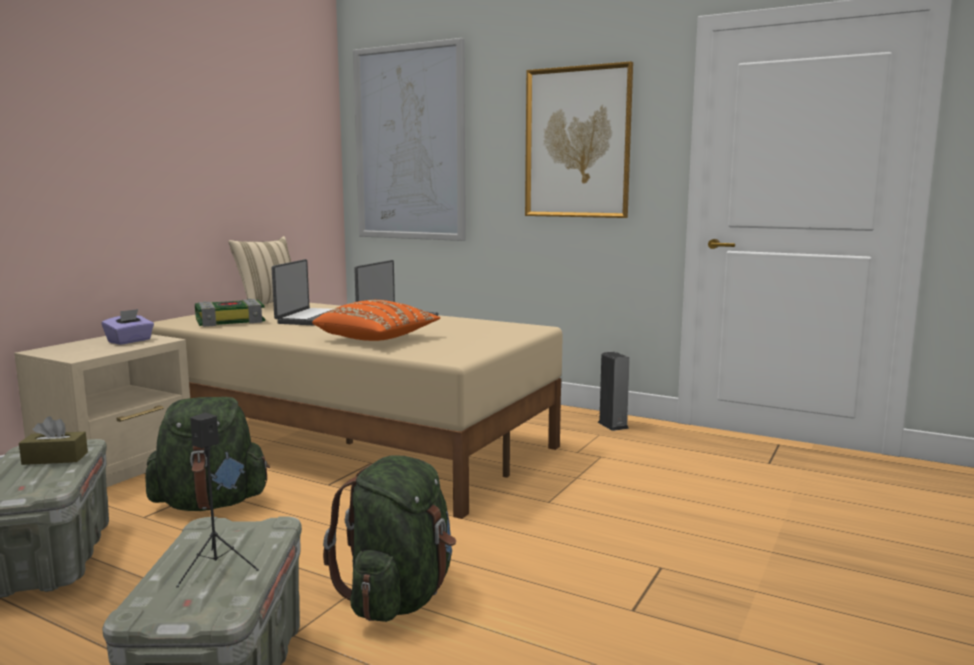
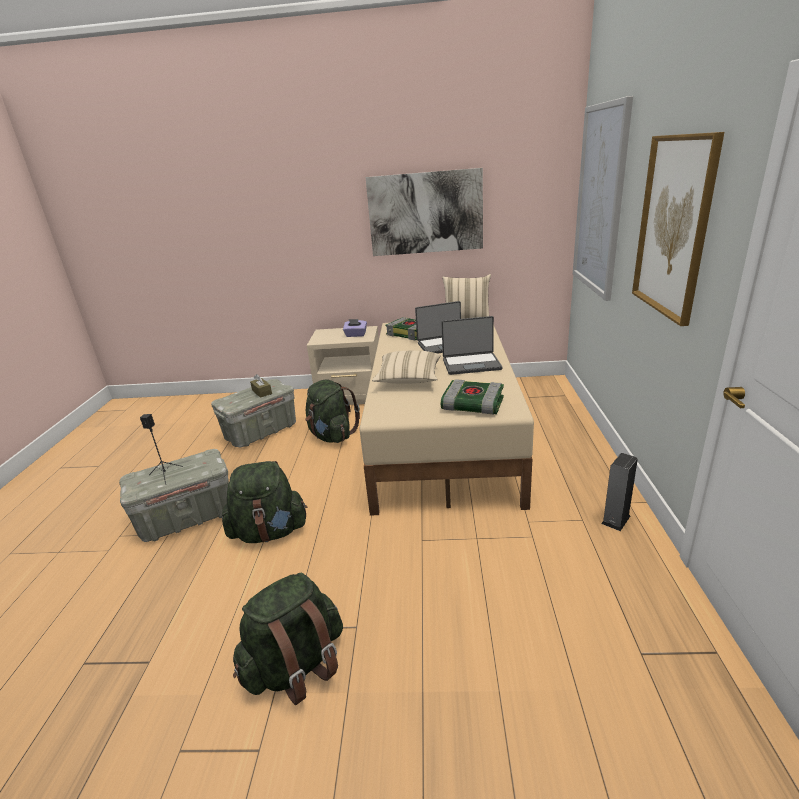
camera: 65 degrees right, 15 degrees up
orange pillow [312,300,440,341] -> beige pillow [372,351,441,384]
none -> green backpack [233,573,343,705]
none -> picture [366,168,483,256]
none -> book [441,379,504,414]

